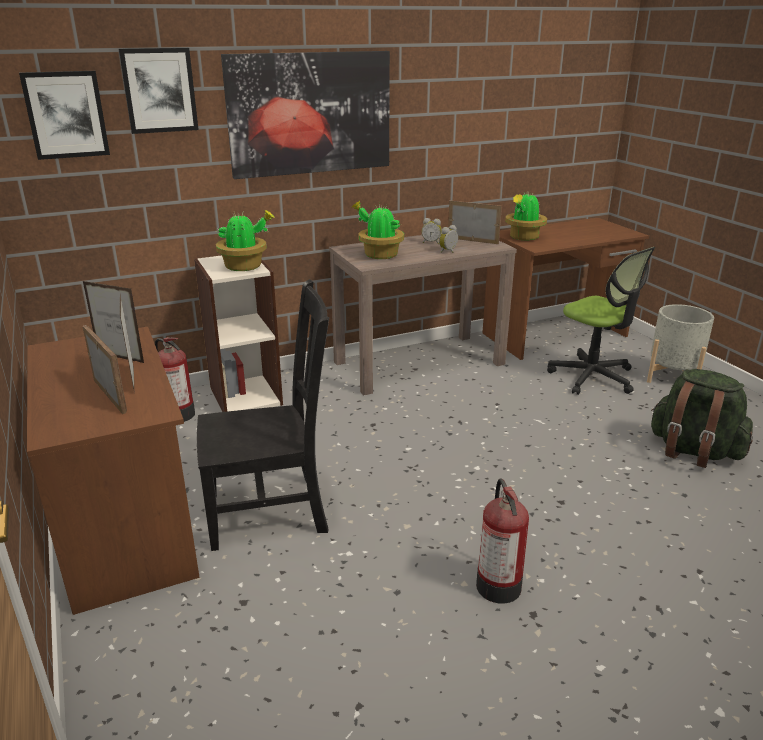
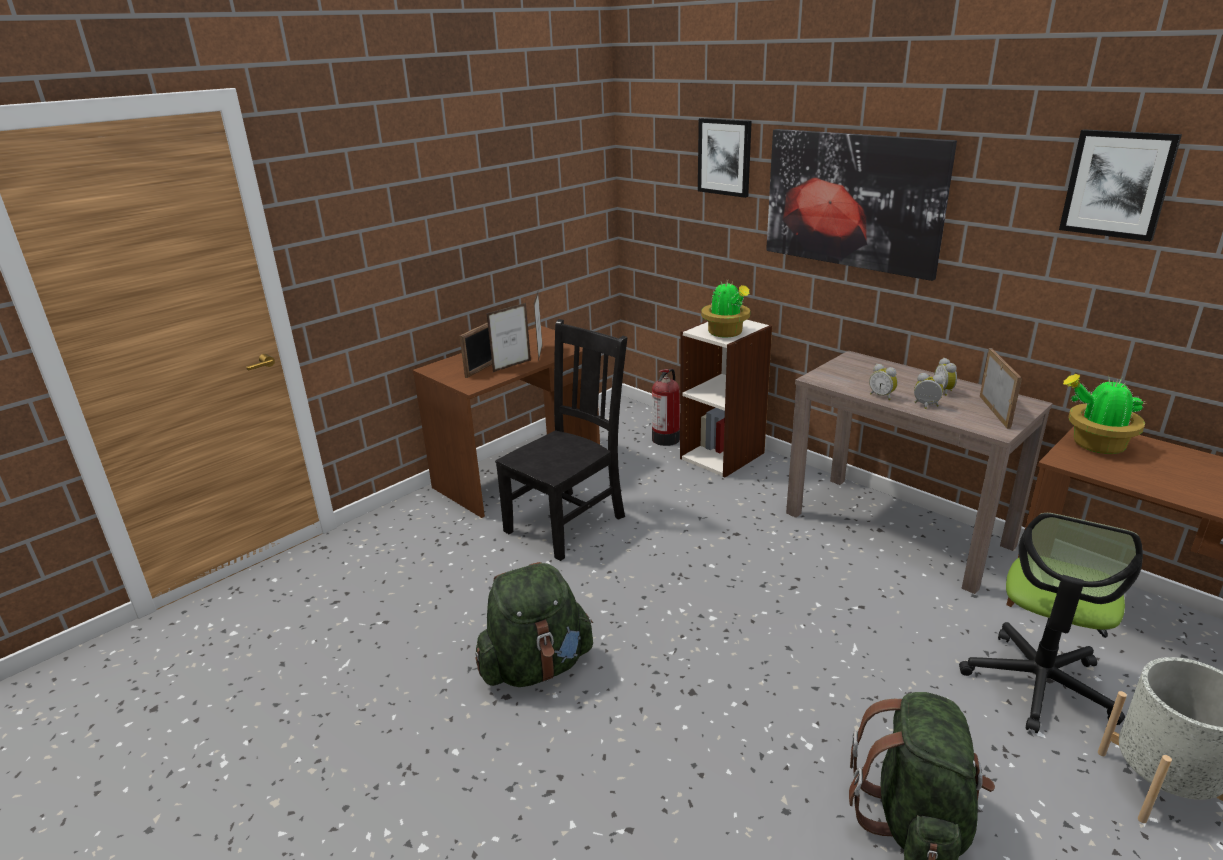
camera: 70 degrees right, 0 degrees up
picture [19,71,110,160] -> picture moved to [1059,129,1182,241]
black chair [197,279,329,551] -> black chair turned 105 degrees counterclockwise [495,319,627,561]
potted plant [352,201,404,259] -> none
fire extinguisher [476,479,529,604] -> green backpack [475,562,593,687]
none -> alarm clock [869,364,898,400]

